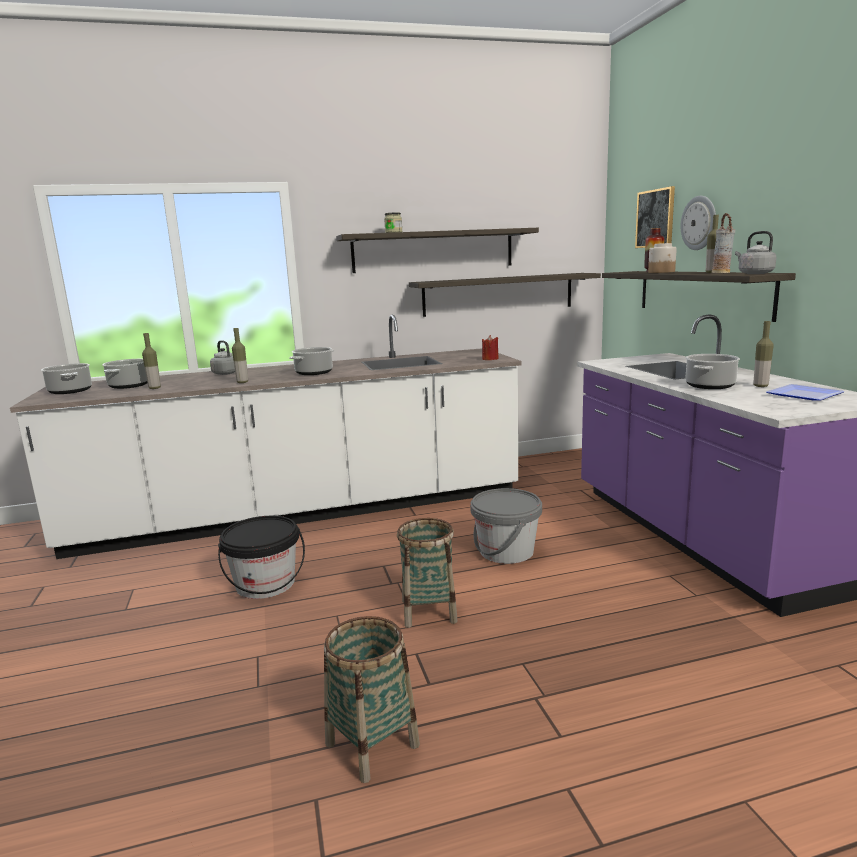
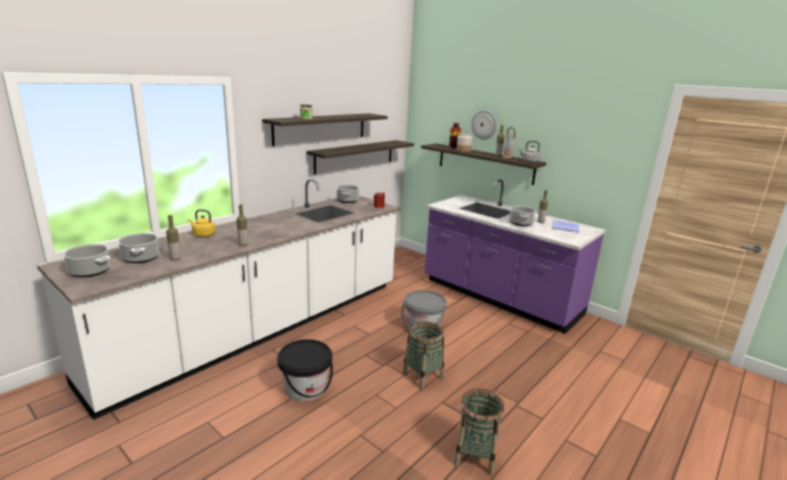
camera: 35 degrees left, 5 degrees up
grey kettle [210,340,235,375] -> yellow kettle [188,209,215,237]
cooking pot [289,347,334,375] -> cooking pot moved to [336,185,360,203]
picture [635,186,675,248] -> none

